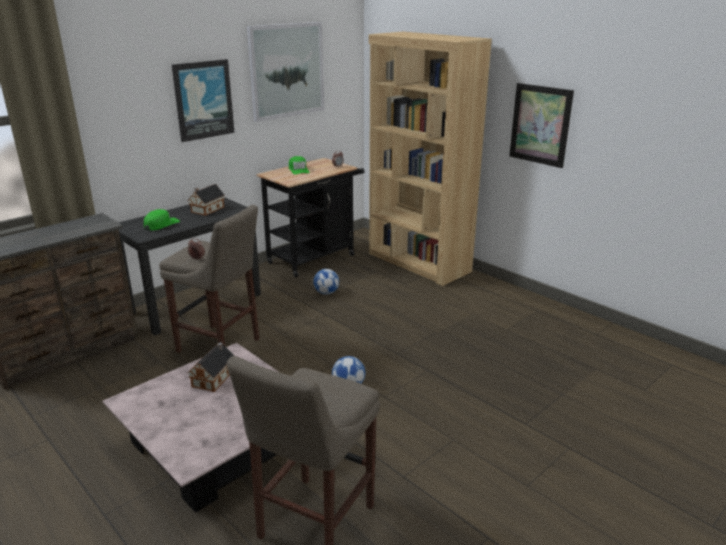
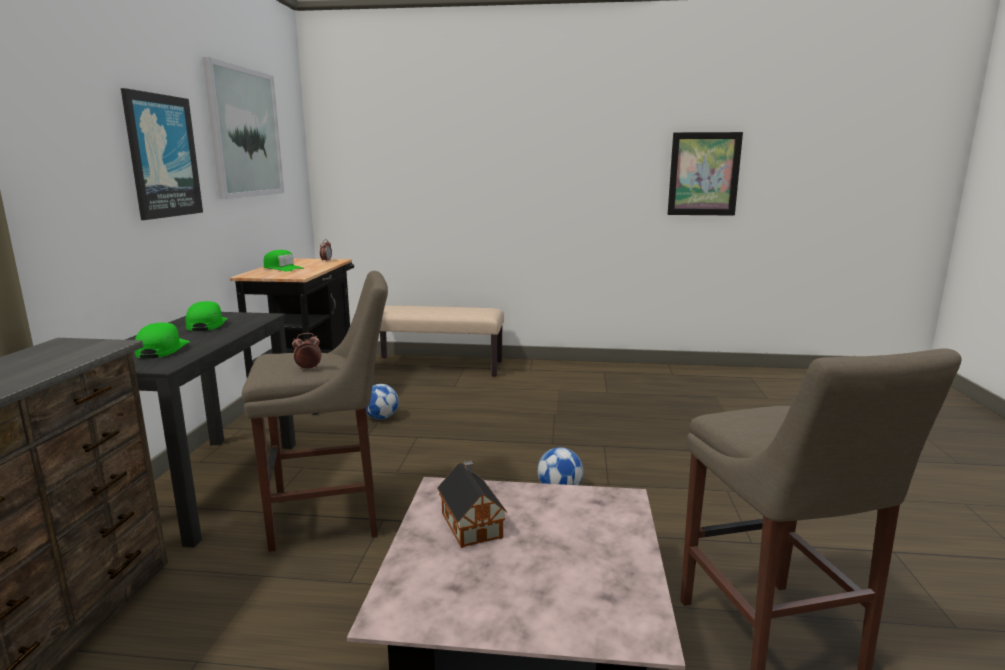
camera: 40 degrees left, 10 degrees down
toy house [188,184,225,216] -> green cap [186,301,228,331]
brown bookcase [369,32,492,286] -> beige bench [380,306,504,377]
picture [509,83,574,168] -> picture moved to [667,132,743,216]

